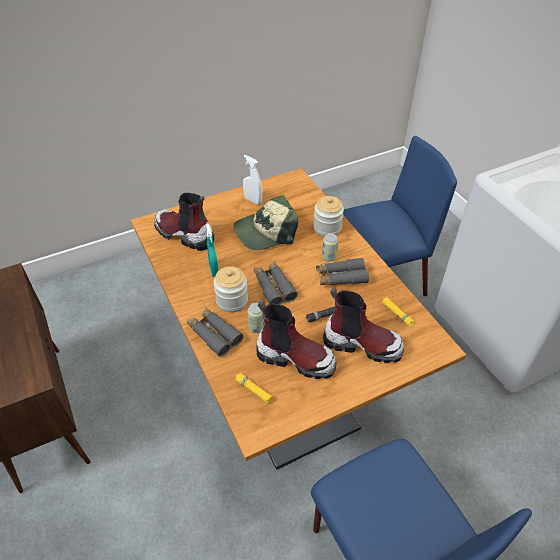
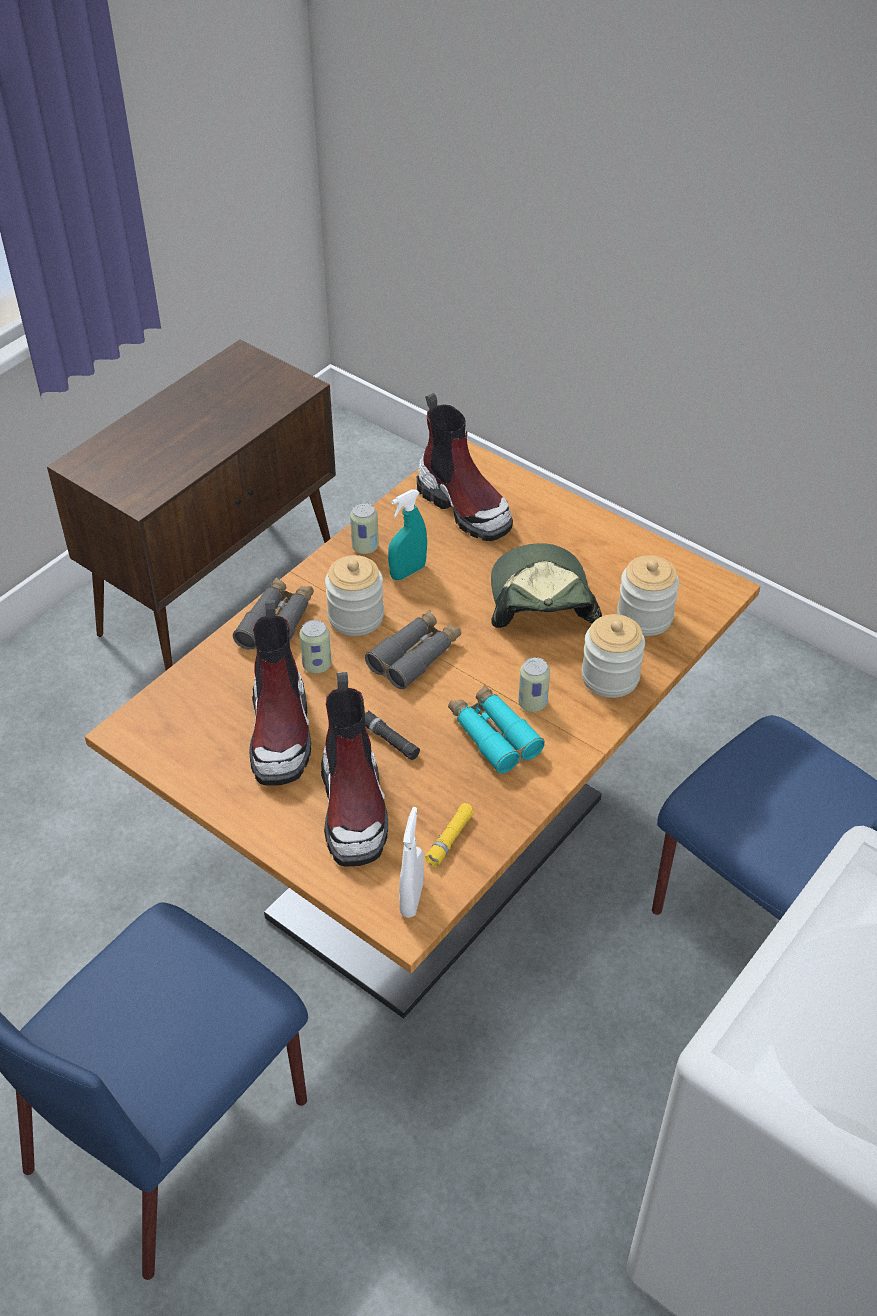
camera: 65 degrees right, 0 degrees up
boot [154,193,214,251] -> boot turned 135 degrees clockwise [417,393,513,541]
cap [233,195,298,250] -> cap turned 45 degrees clockwise [491,543,602,628]
yellow flashlight [235,373,273,403] -> none
white spray bottle [243,155,263,205] -> white spray bottle moved to [399,807,424,918]
grey binoculars [316,258,369,285] -> turquoise binoculars [448,684,545,773]
none -> can [350,503,379,554]
none -> jar [617,555,679,636]

